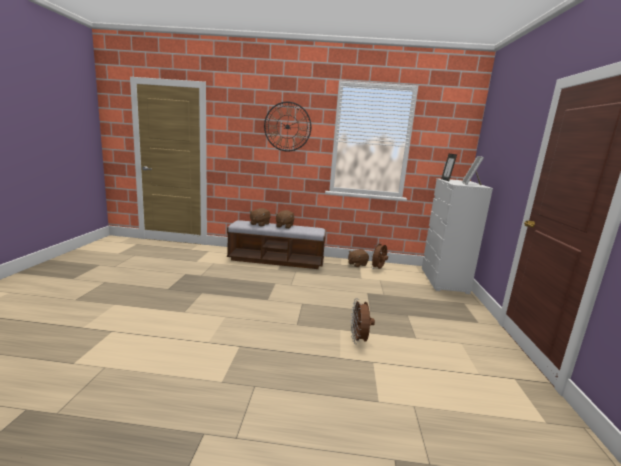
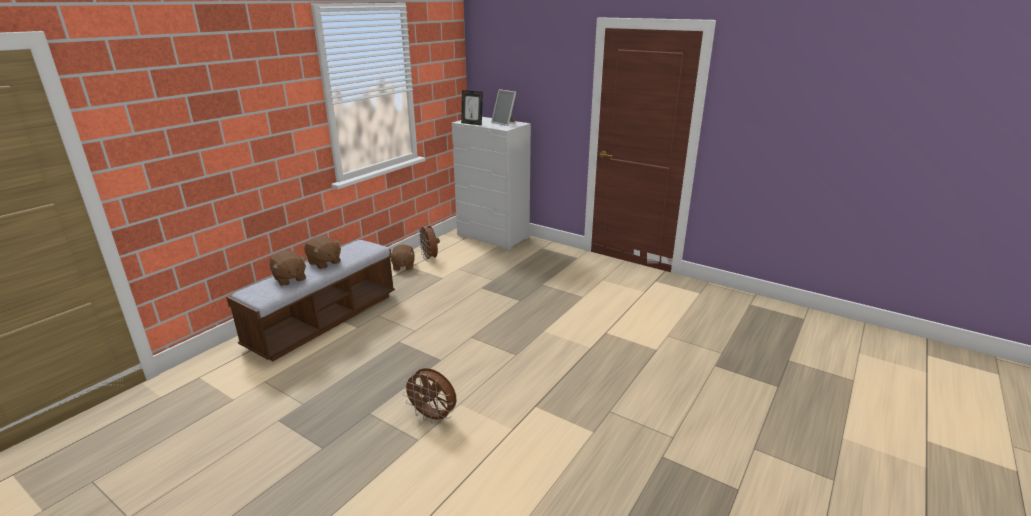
camera: 60 degrees left, 10 degrees up
wall clock [264,102,311,152] -> none
brown fan [351,298,375,344] -> brown fan moved to [402,368,456,424]

